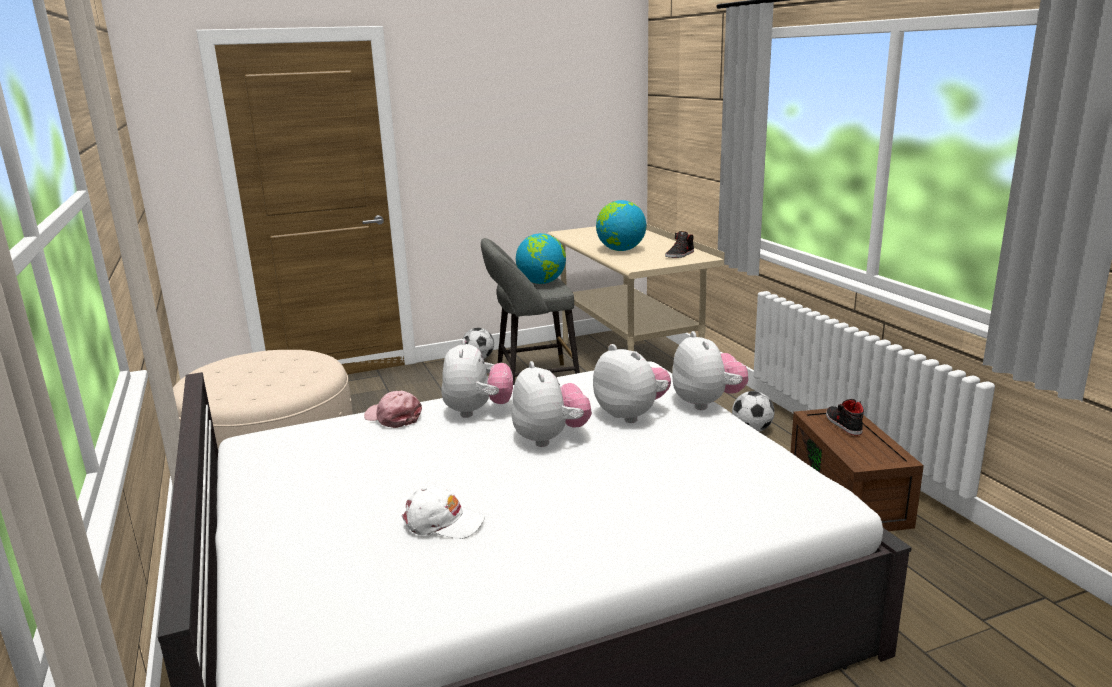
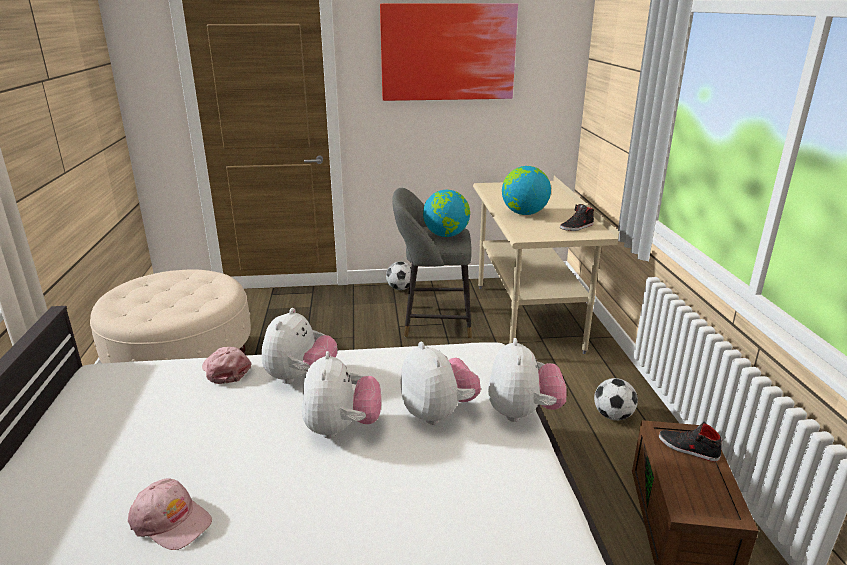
camera: 15 degrees right, 5 degrees up
white cap [402,485,485,539] -> pink cap [128,478,212,550]
black shoe [826,399,864,435] -> black shoe turned 60 degrees counterclockwise [659,421,722,462]
none -> picture [380,3,518,101]

